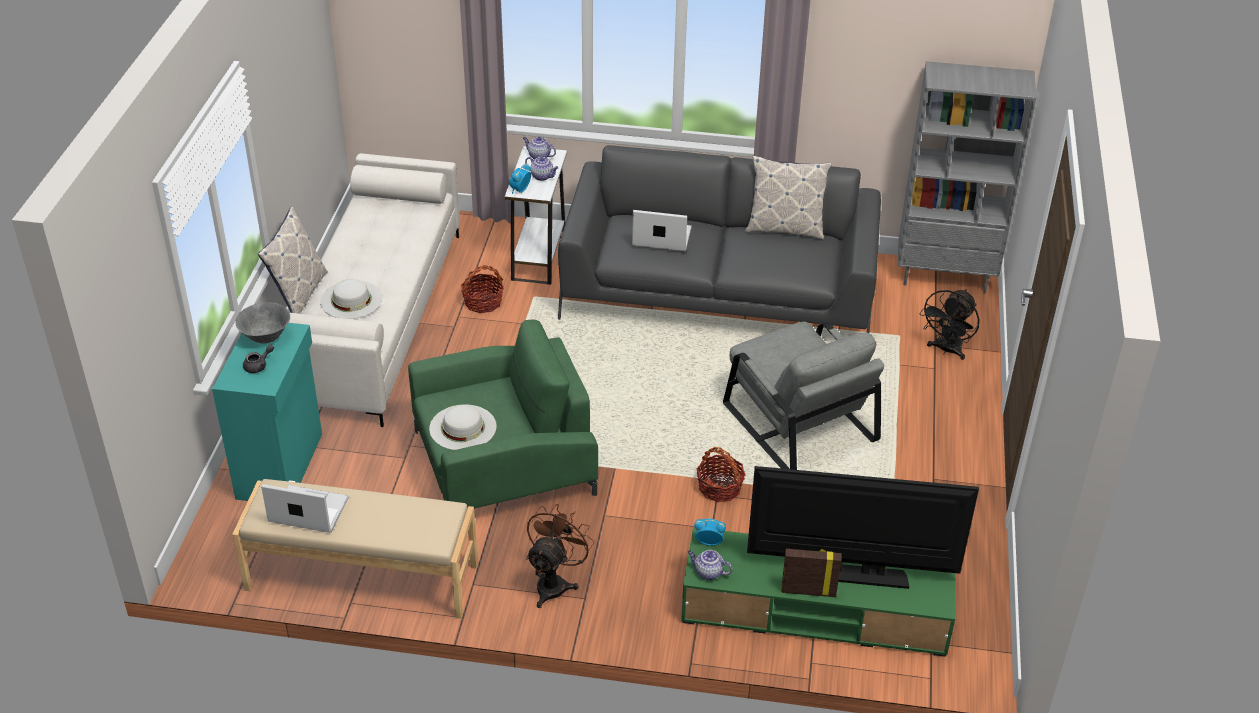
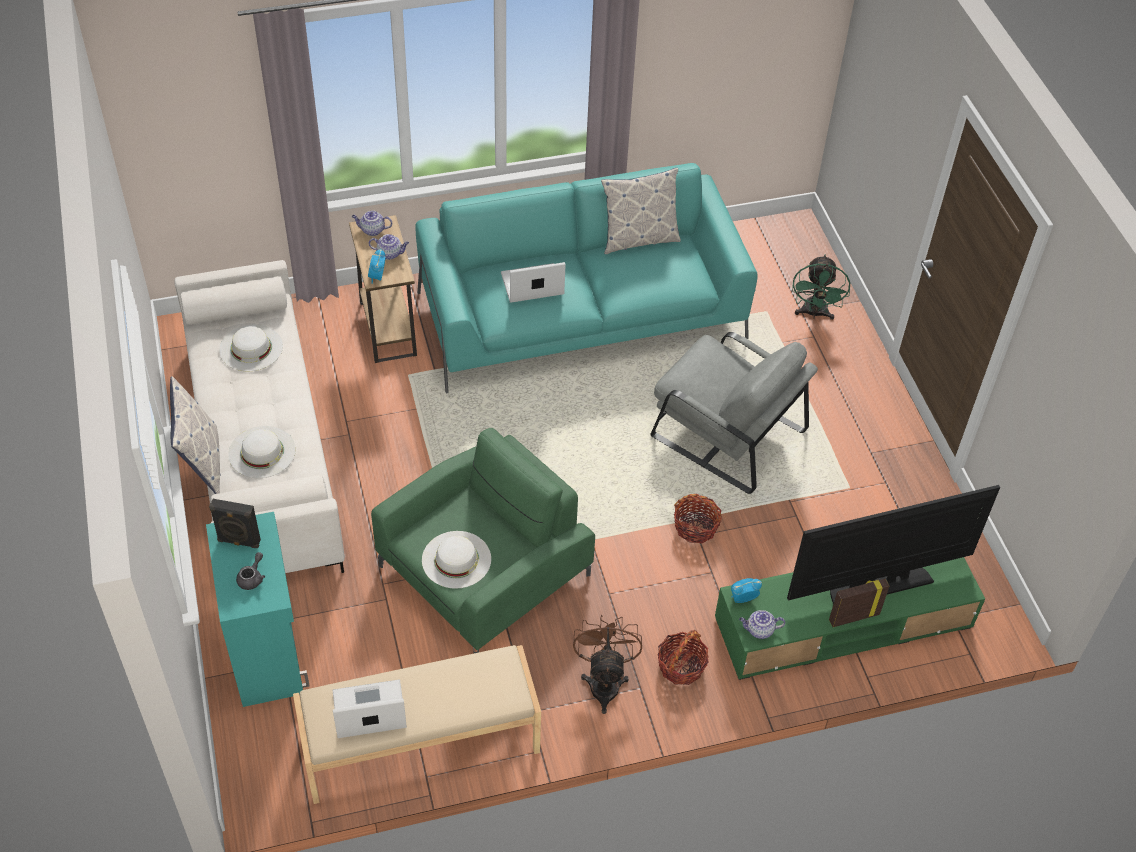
camera: 25 degrees left, 10 degrees up
grey bowl [235,302,290,344] -> black speaker [209,499,261,548]
basket [461,265,504,313] -> basket moved to [658,630,709,685]
white side table [505,146,567,285] -> brown side table [349,215,417,363]
grey sofa [558,145,881,333] -> turquoise sofa [415,163,758,393]
grey bookcase [898,61,1037,294] -> none
black fan [919,289,980,360] -> green fan [792,255,850,320]
none -> white hat [219,325,283,371]

